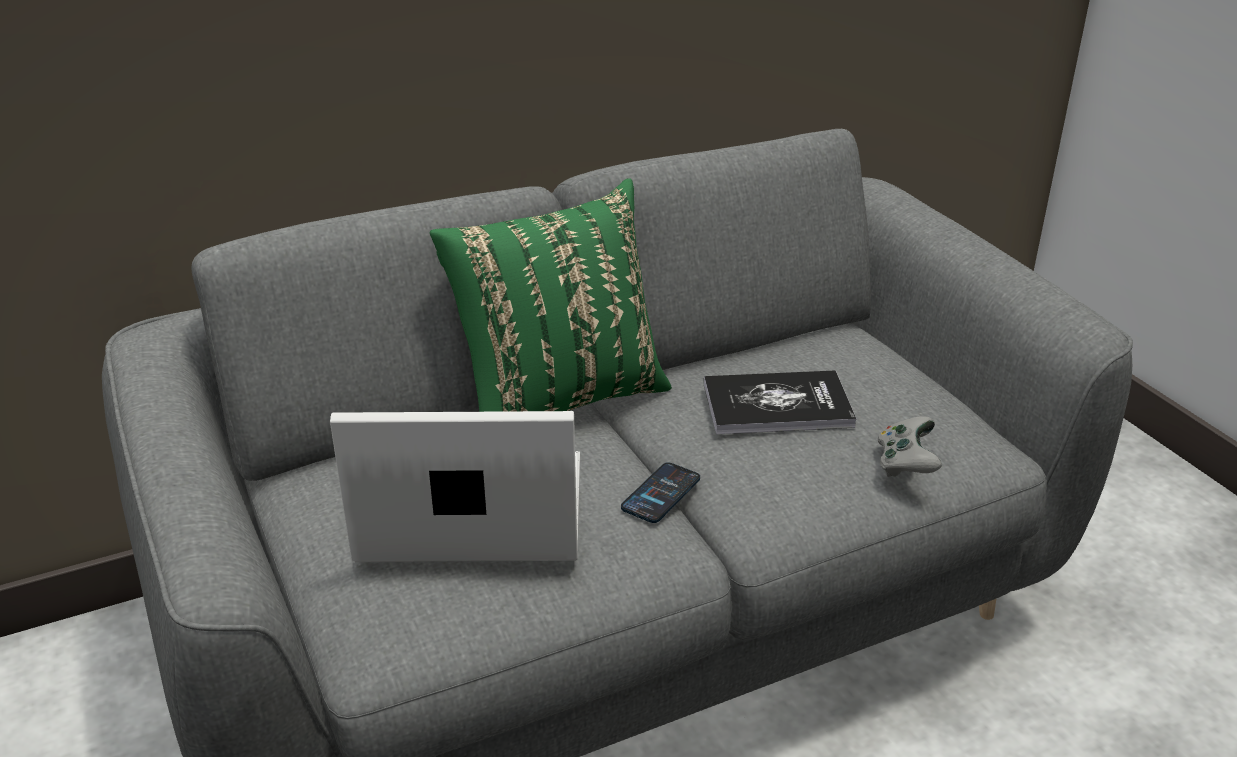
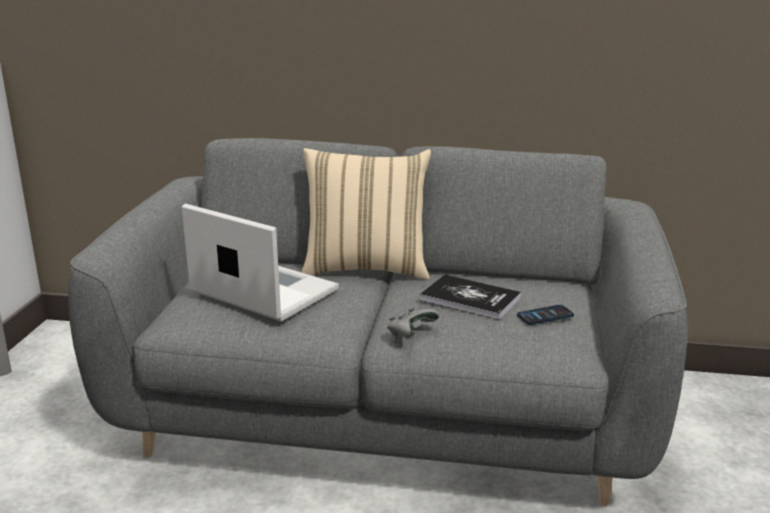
camera: 35 degrees right, 10 degrees down
green pillow [430,178,672,412] -> beige pillow [301,148,431,280]
phone [621,462,700,523] -> phone moved to [517,305,574,325]
grey game controller [878,416,942,477] -> grey game controller moved to [387,308,440,336]

